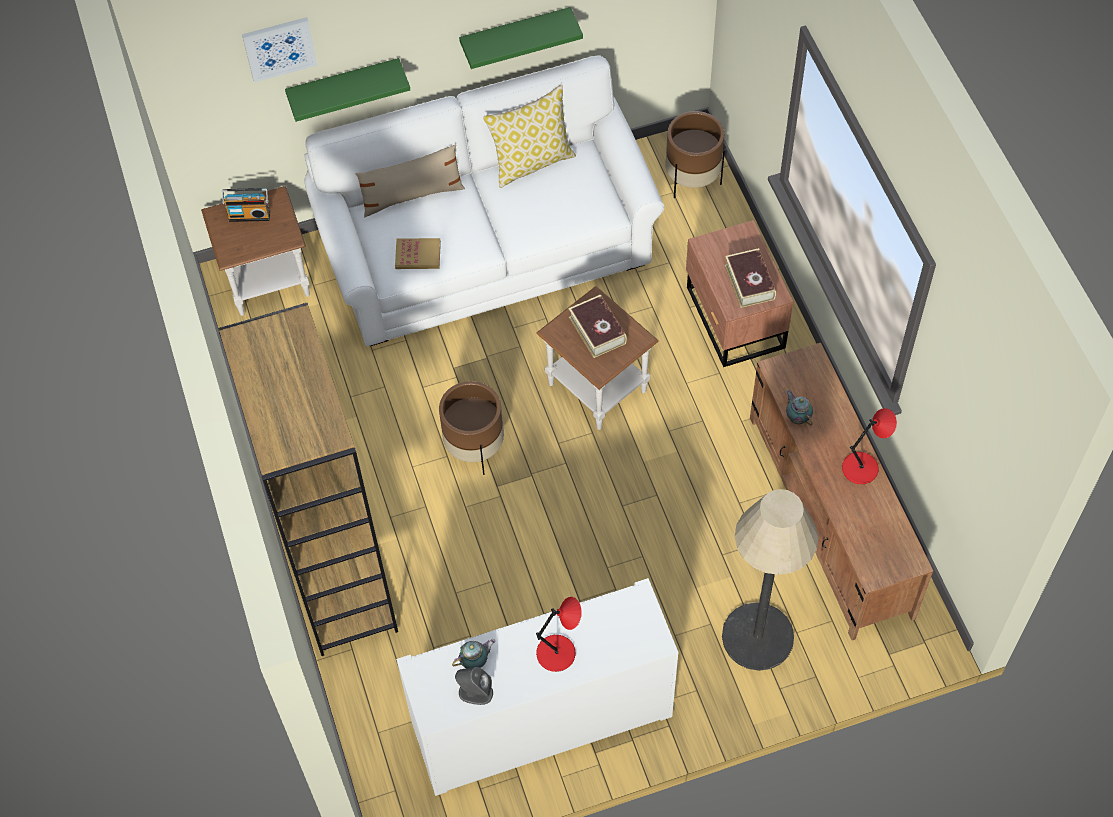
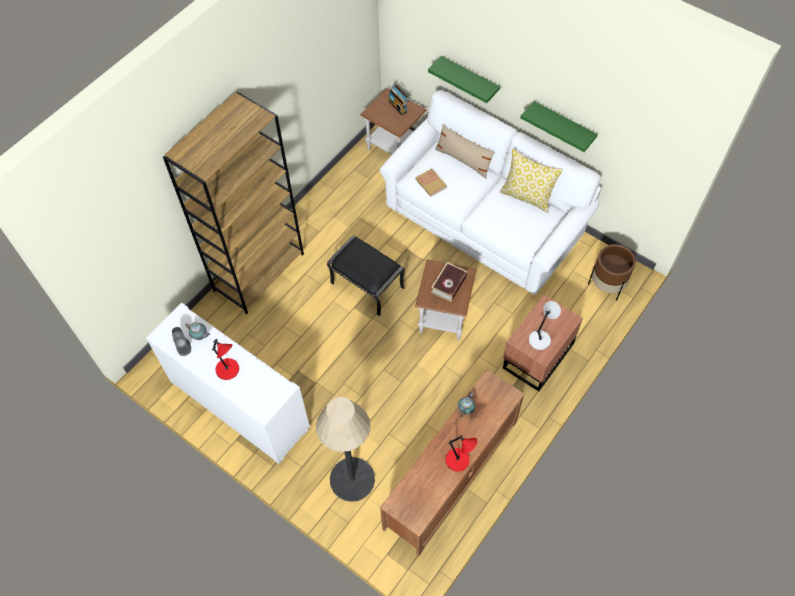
camera: 55 degrees right, 0 degrees up
picture [242,17,317,82] -> none
brown planter [439,381,504,475] -> black ottoman [327,235,405,316]
book [724,248,776,308] -> grey table lamp [529,301,561,350]

